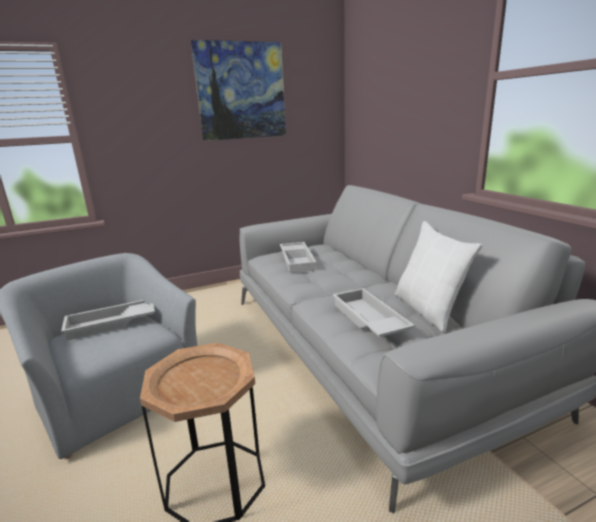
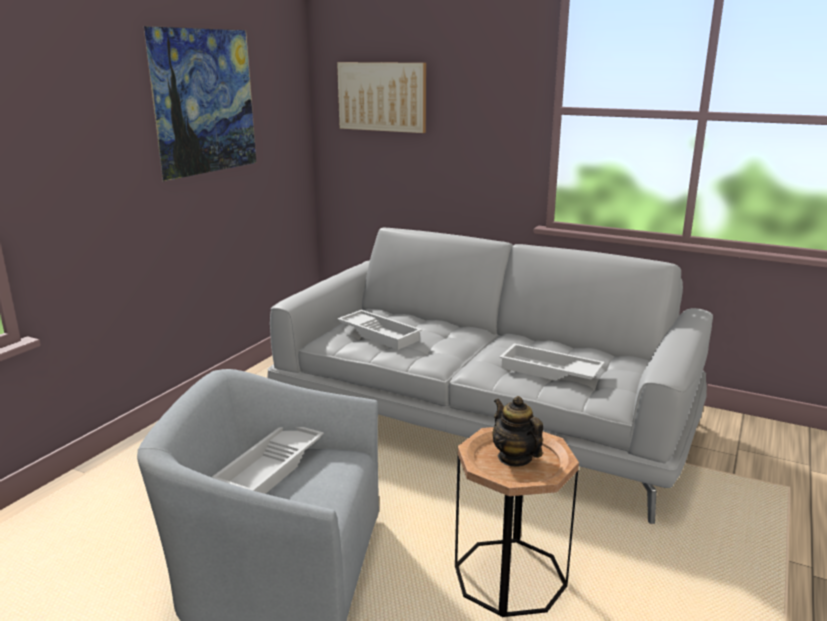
camera: 40 degrees left, 0 degrees up
white pillow [395,221,483,332] -> none
none -> picture [337,62,426,133]
none -> teapot [493,396,543,467]

